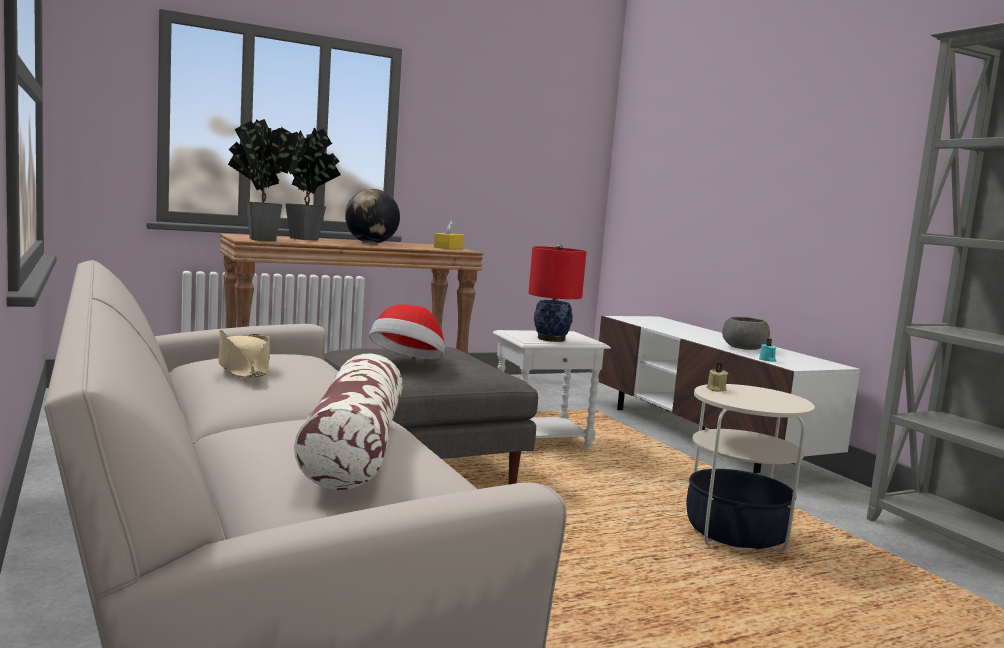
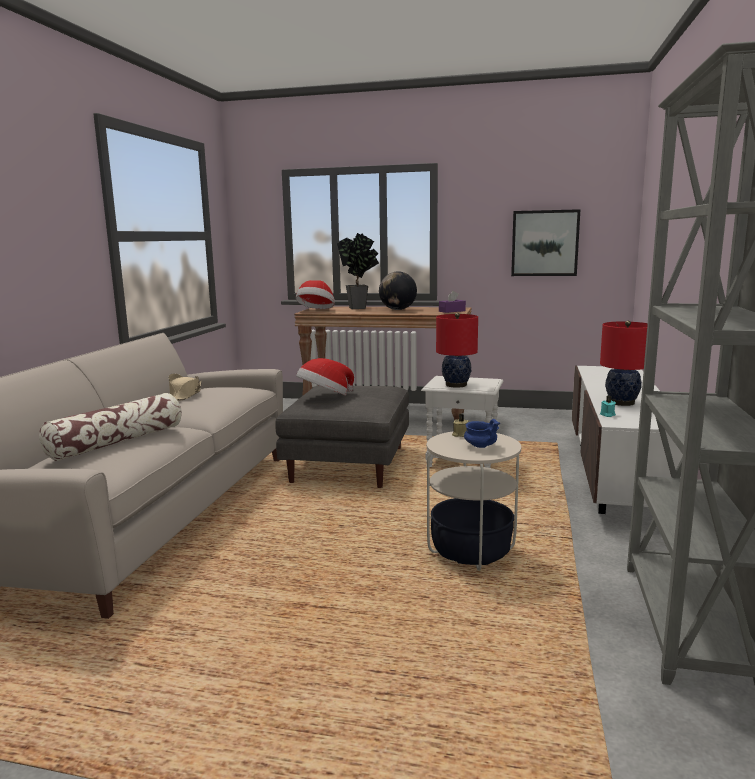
camera: 40 degrees right, 5 degrees up
potted plant [228,119,298,241] -> hat [296,280,335,309]
yellow tissue box [434,221,464,249] -> purple tissue box [439,291,466,313]
grey bowl [722,317,770,350] -> red table lamp [600,321,648,406]
none -> blue bowl [464,419,500,448]
none -> picture [511,209,581,276]

